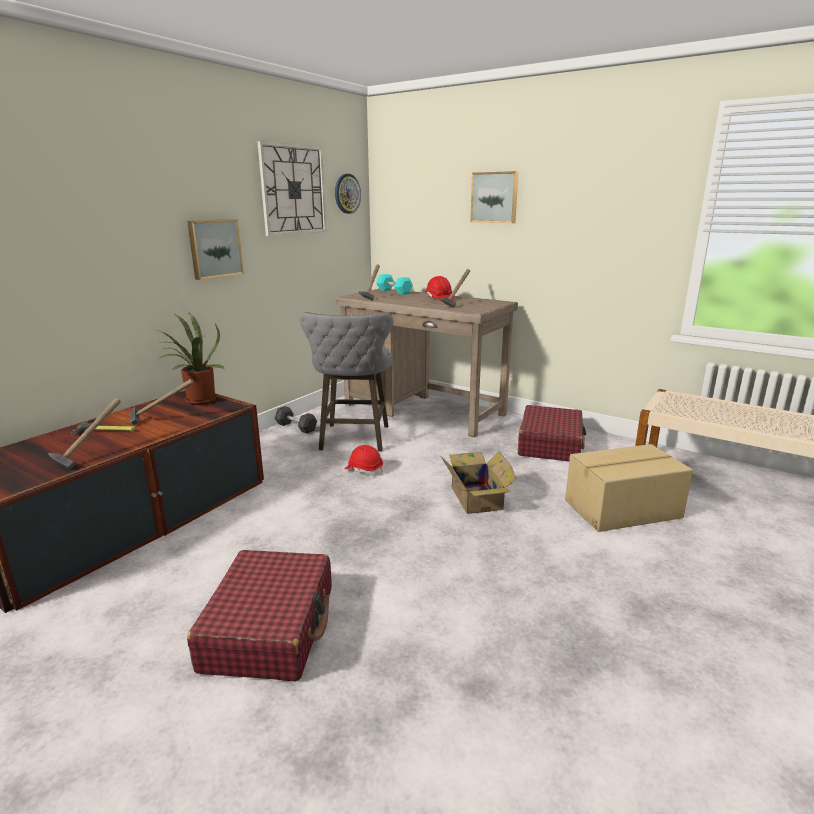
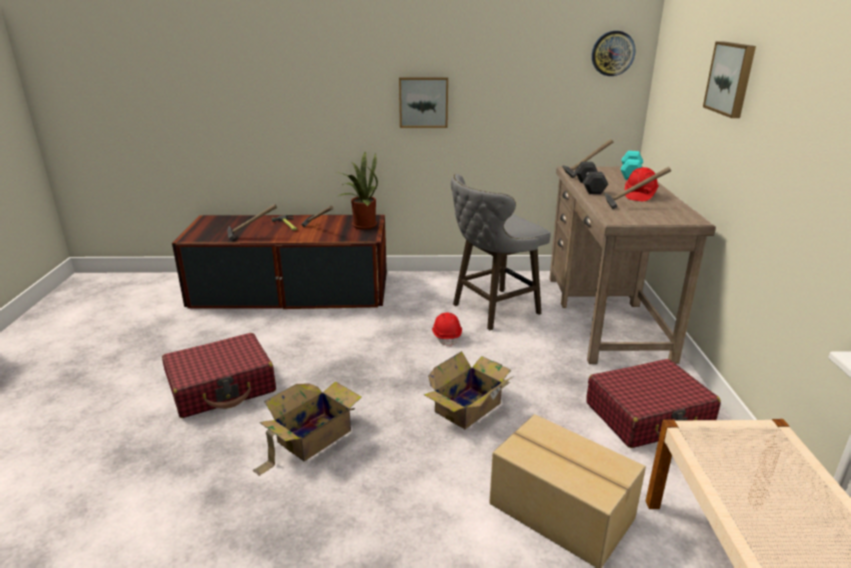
camera: 55 degrees right, 5 degrees up
wall clock [257,141,326,236] -> none
grey dumbbell [275,406,317,434] -> grey dumbbell moved to [575,162,608,194]
none -> cardboard box [253,381,362,476]

